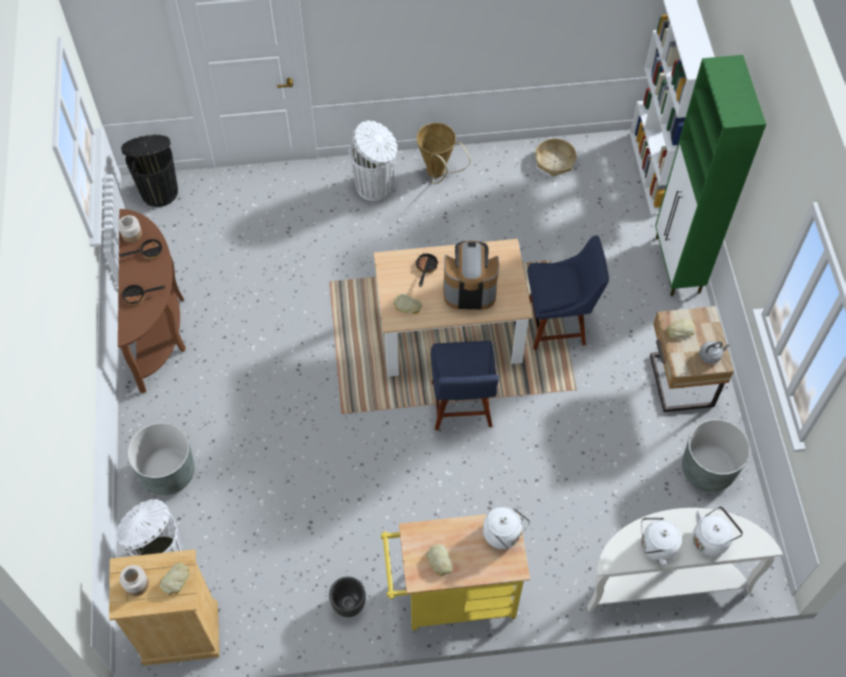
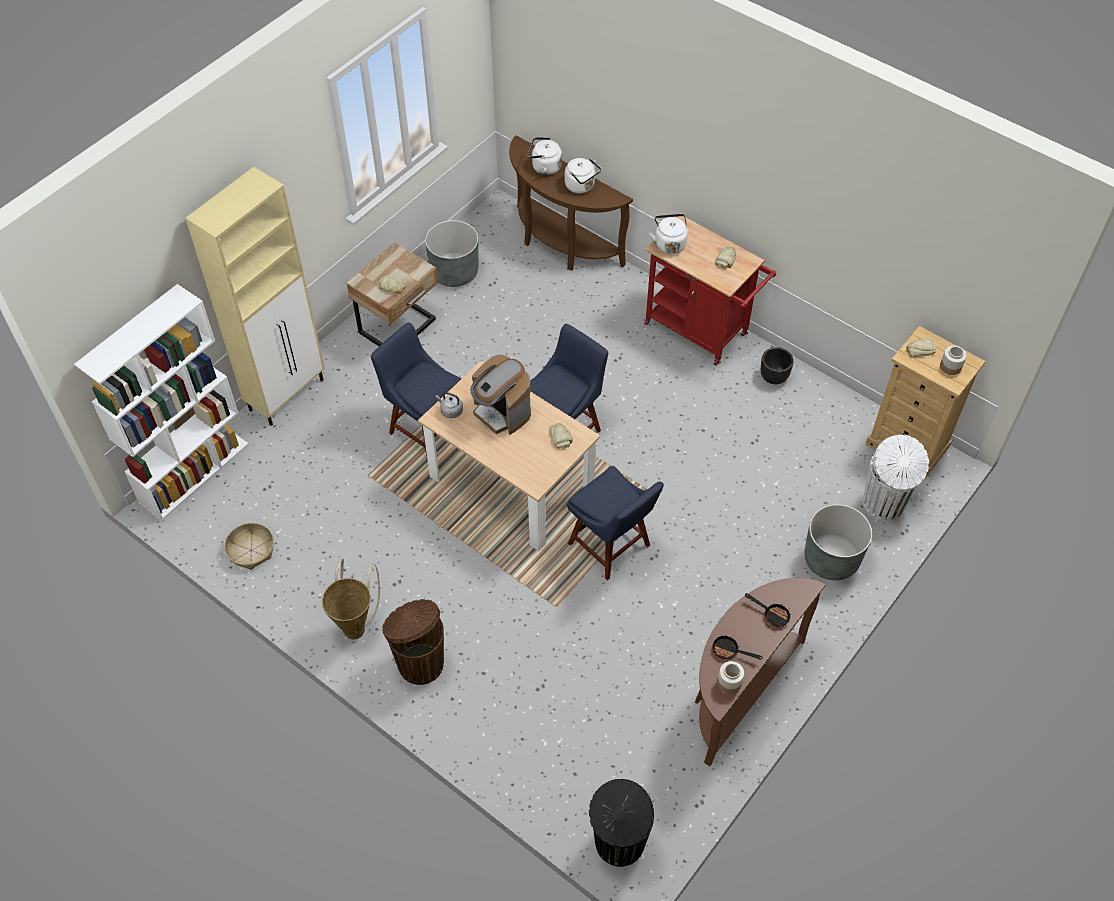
camera: 135 degrees left, 5 degrees down
white trash can [349,121,398,201] -> brown trash can [382,599,444,685]
yellow cart [381,511,530,631] -> red cart [644,216,776,366]
frying pan [416,250,438,287] -> none
white console table [587,508,783,612] -> brown console table [509,135,633,271]
green cabinet [655,55,766,296] -> beige cabinet [185,167,325,426]
grey kettle [699,341,730,364] -> grey kettle moved to [436,392,463,418]
none -> blue chair [567,466,664,580]

